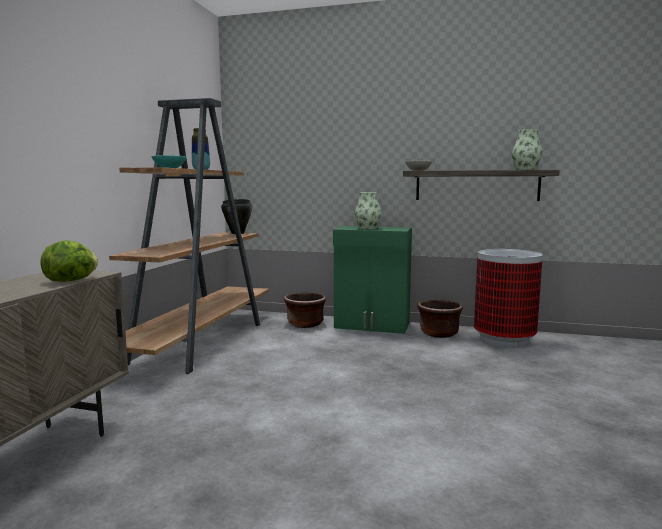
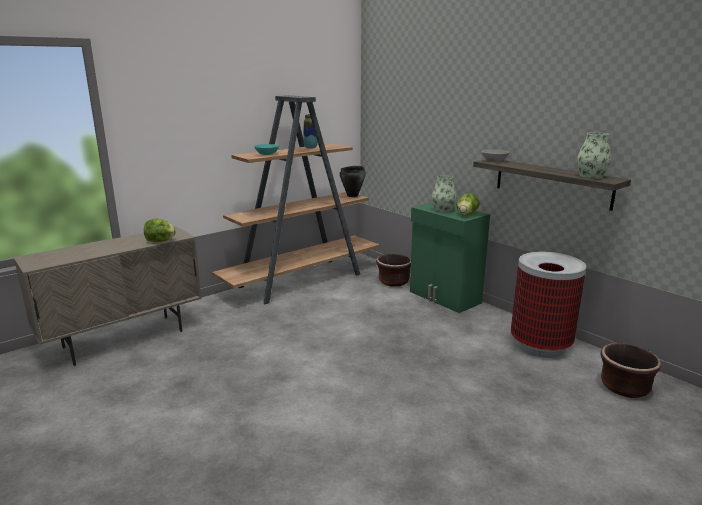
camera: 35 degrees right, 10 degrees up
brown planter [417,300,463,338] -> brown planter moved to [600,343,661,398]
none -> lettuce [457,193,480,215]

